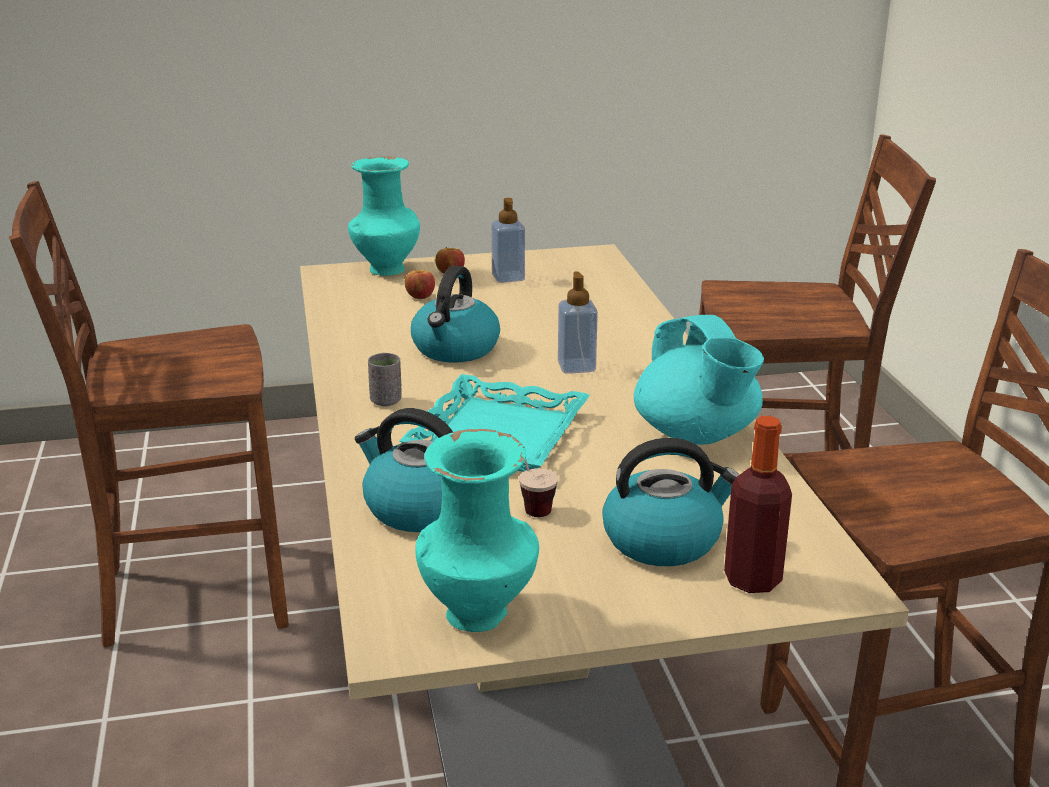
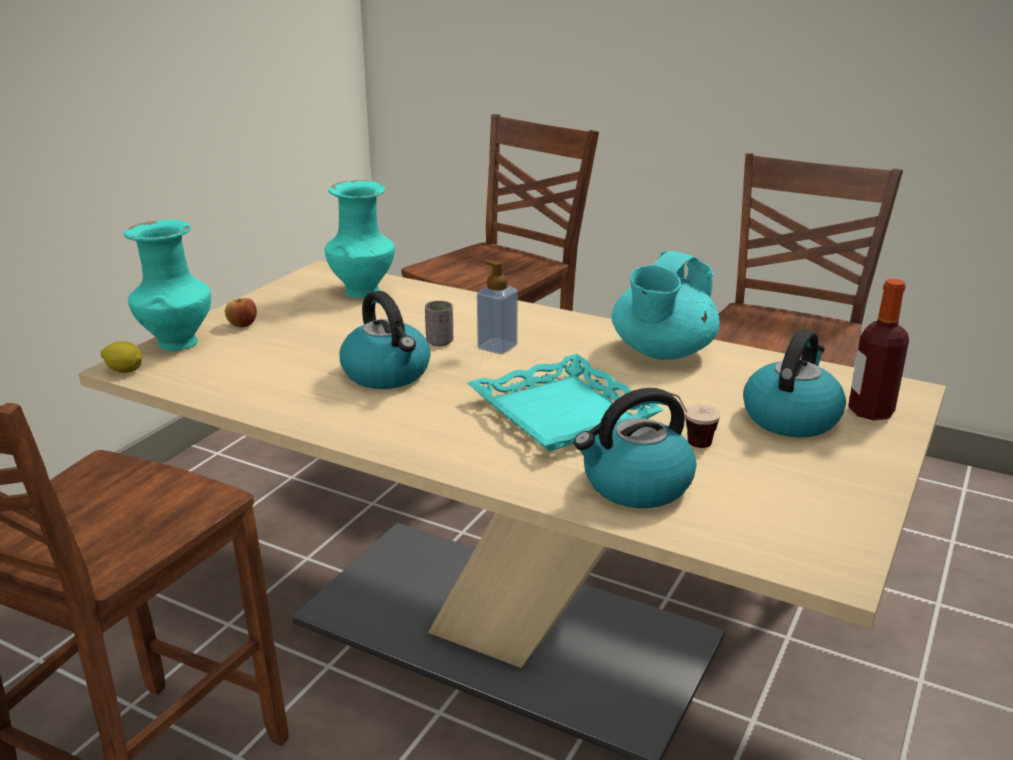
camera: 50 degrees left, 0 degrees up
grey cup [368,353,402,406] -> grey cup moved to [425,301,453,346]
apple [404,269,435,299] -> none
turquoise vase [415,429,539,632] -> turquoise vase moved to [324,180,395,298]
soap dispenser [491,198,525,283] -> none
turquoise teapot [634,315,764,445] -> turquoise teapot turned 105 degrees clockwise [612,251,720,360]
none -> lemon [101,341,142,373]

